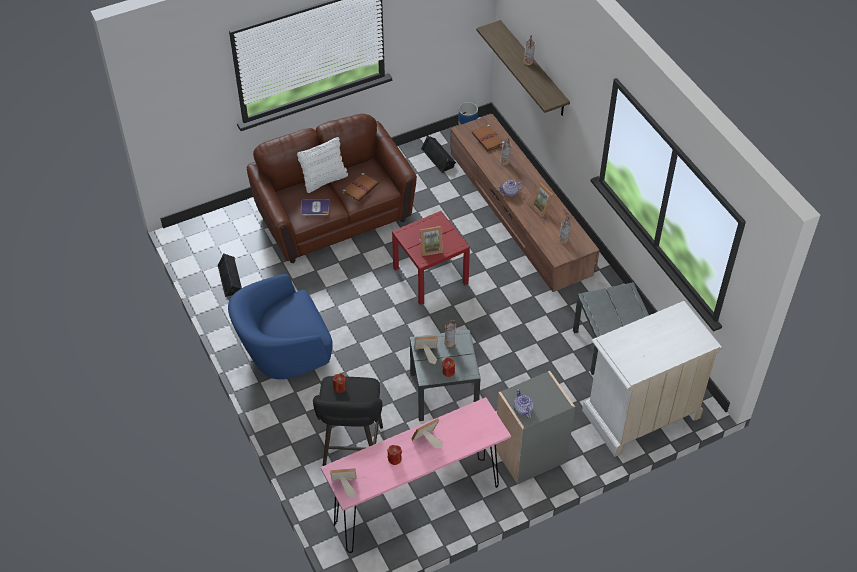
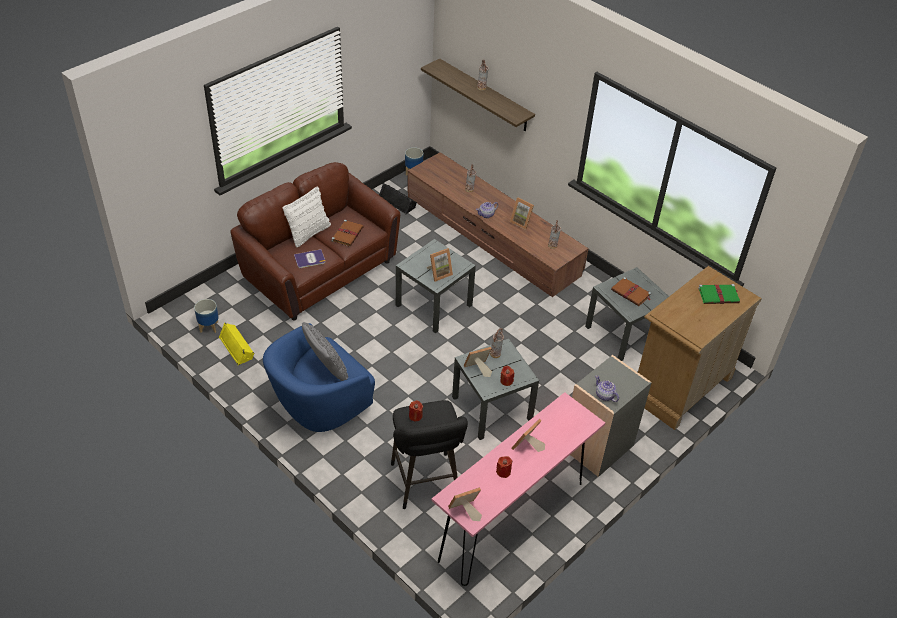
camera: 20 degrees left, 5 degrees down
black speaker [218,253,242,297] -> yellow speaker [219,323,255,365]
red side table [392,211,470,305] -> grey side table [396,239,476,333]
brown book [472,124,504,151] -> brown book moved to [611,277,651,306]
white dresser [582,301,722,457] -> brown dresser [638,266,762,430]
none -> planter [194,299,219,333]
none -> grey pillow [302,322,348,381]
none -> green book [698,284,740,304]

